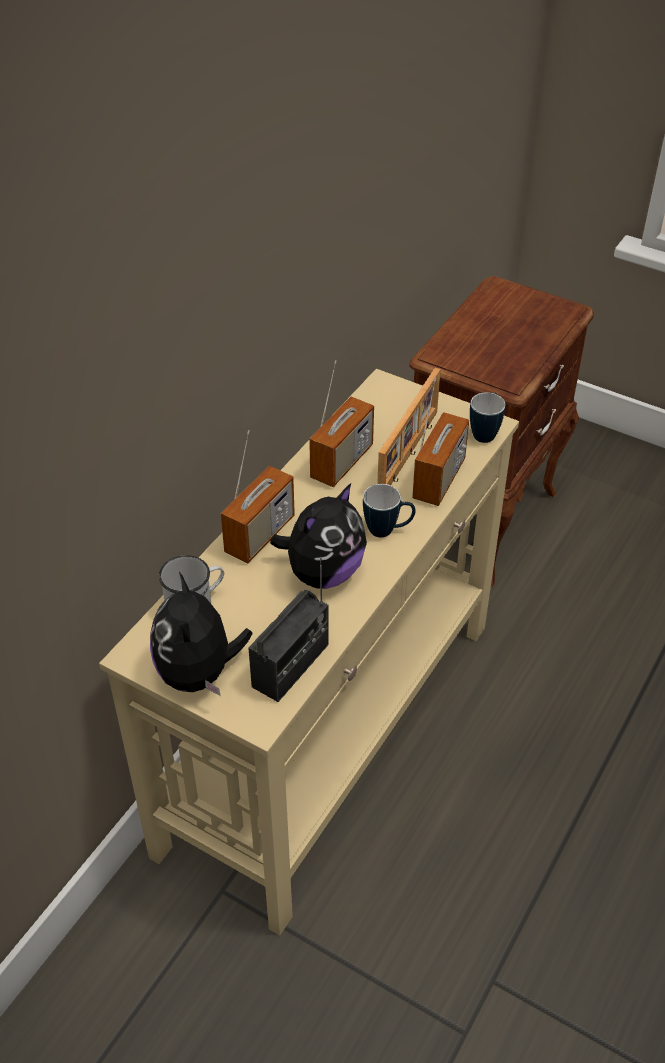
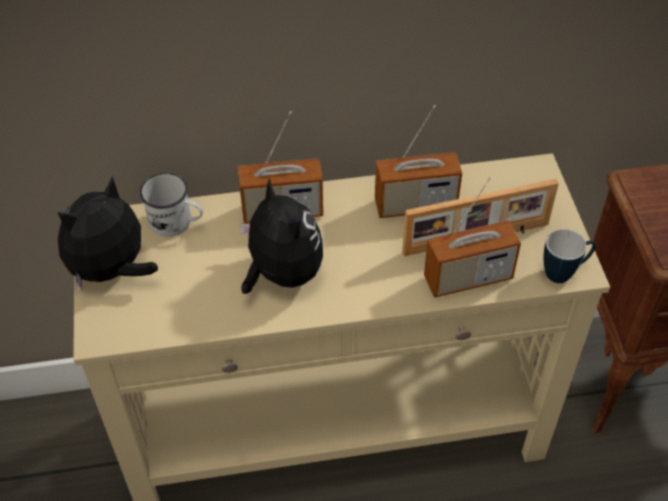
camera: 50 degrees right, 5 degrees up
radio [248,557,329,702] -> none
plush toy [270,483,367,589] -> plush toy turned 120 degrees counterclockwise [240,177,323,294]
mug [363,484,416,537] -> none

